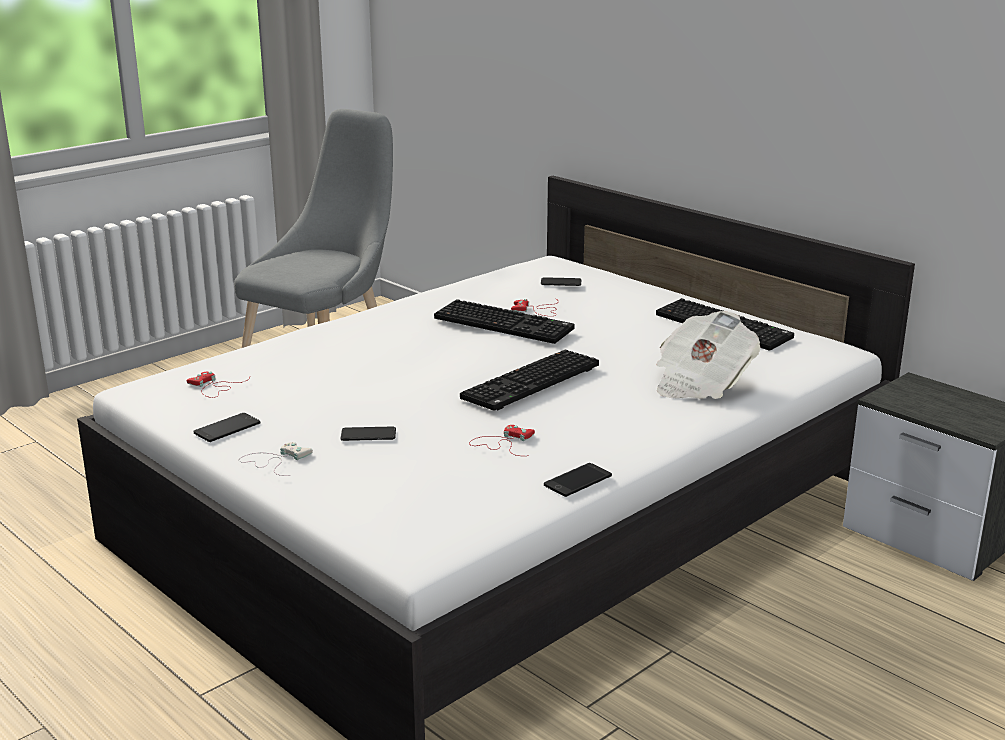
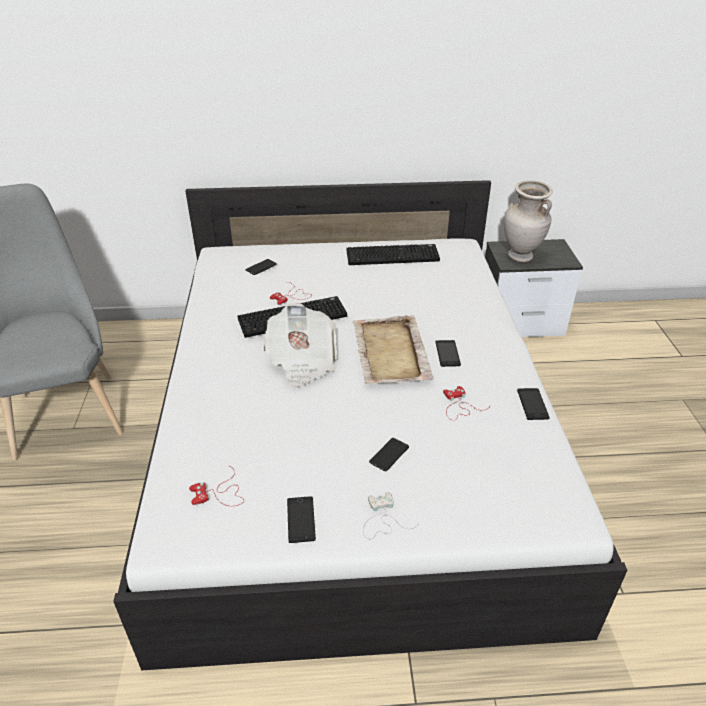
camera: 50 degrees left, 15 degrees up
keyboard [460,350,599,411] -> beige tray [352,315,434,384]
newspaper [656,311,760,399] -> newspaper moved to [263,303,337,387]
none -> phone [435,340,461,367]
none -> beige vase [504,181,553,262]

